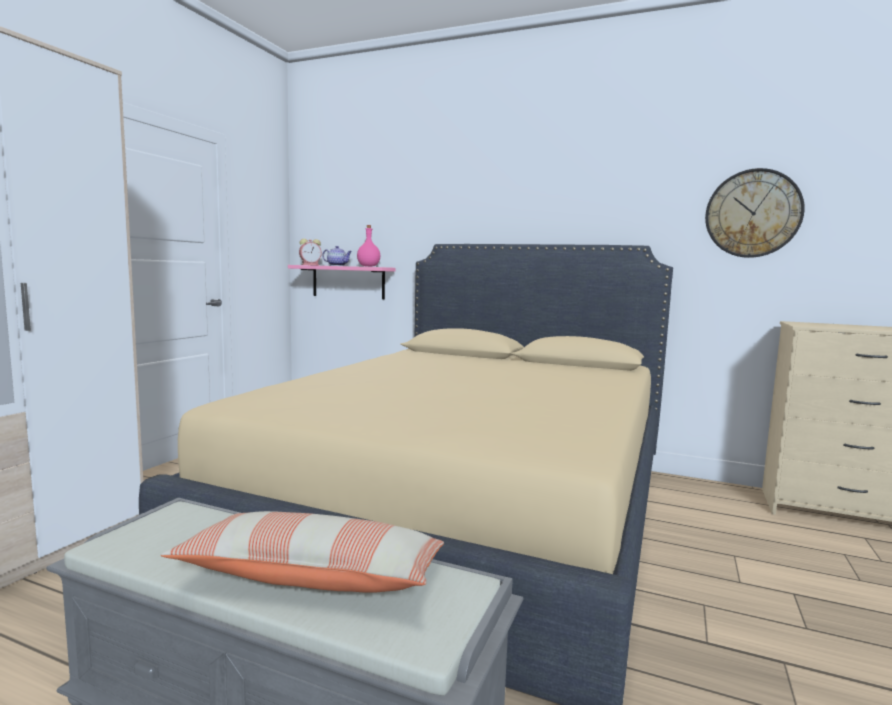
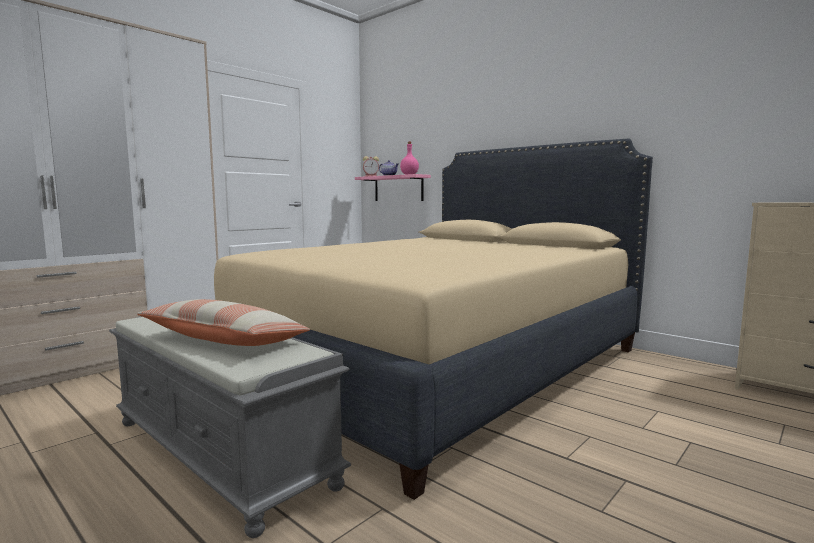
camera: 20 degrees right, 0 degrees up
wall clock [705,168,805,258] -> none

